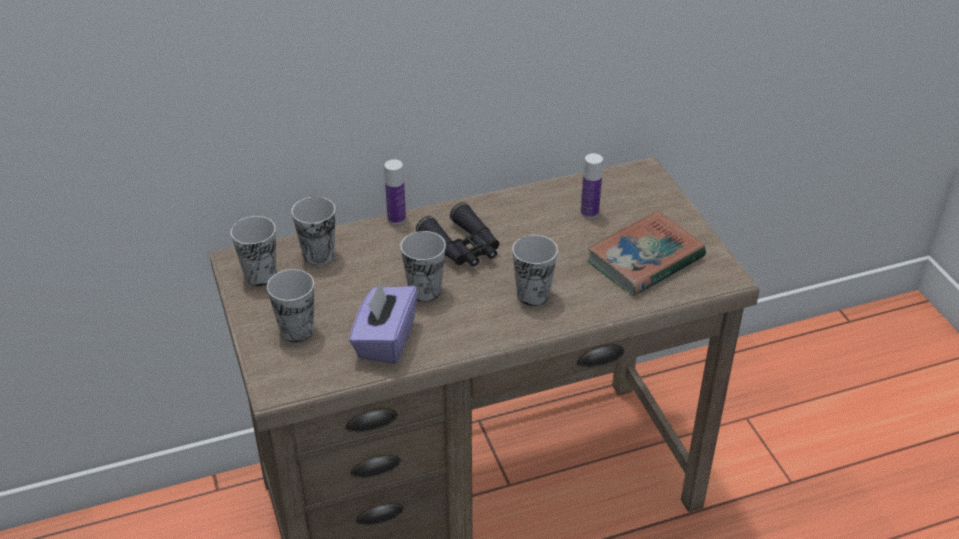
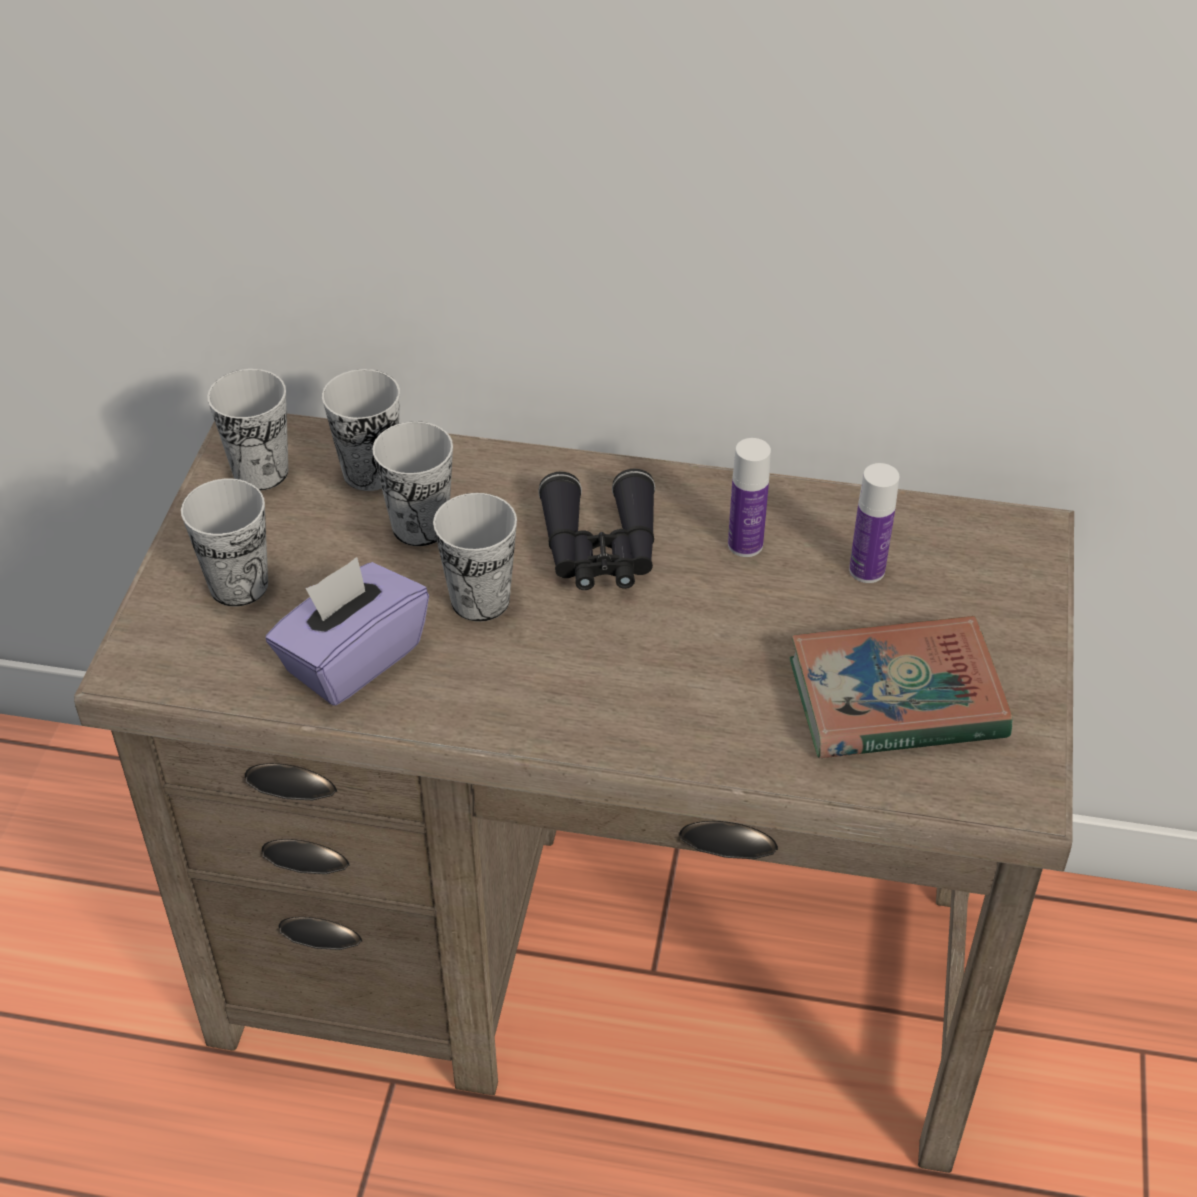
camera: 30 degrees right, 5 degrees up
bottle [384,159,406,224] -> bottle moved to [728,438,771,557]
cup [512,235,558,306] -> cup moved to [373,421,453,546]

